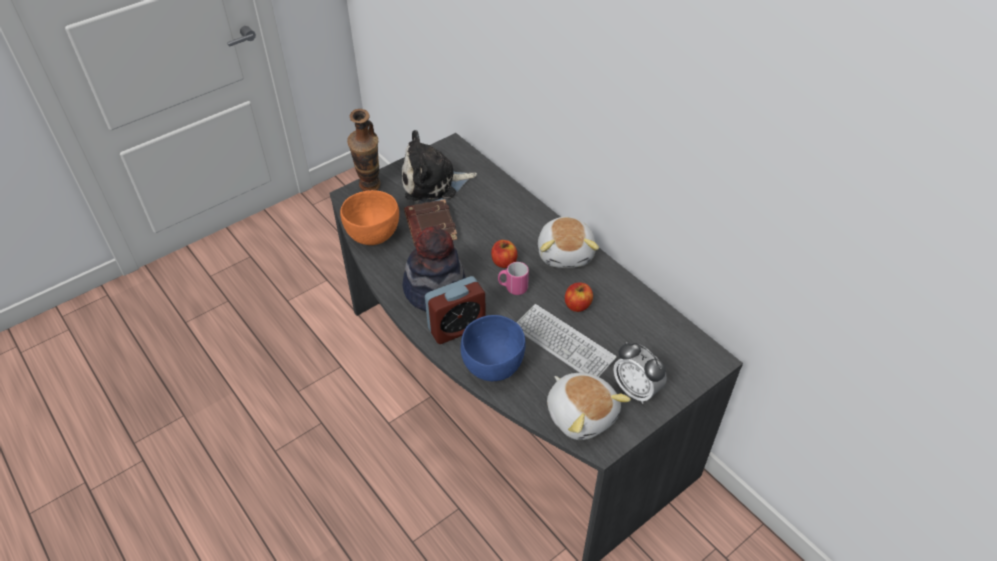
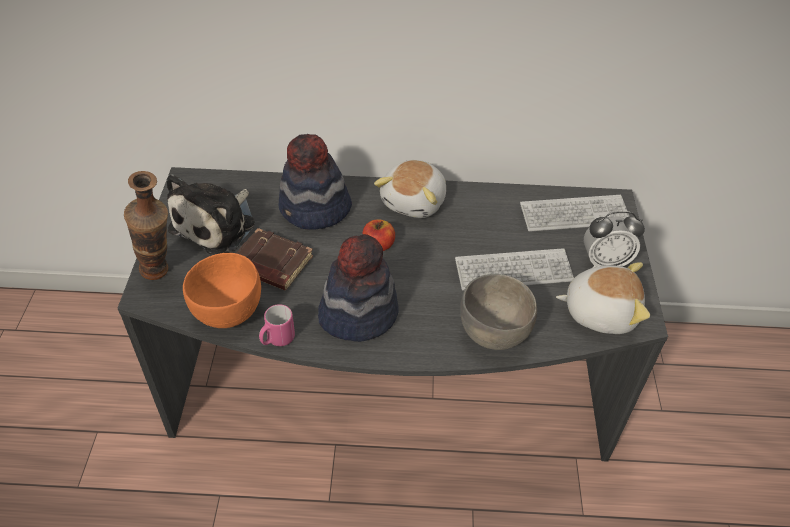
camera: 50 degrees left, 0 degrees up
alarm clock [425,276,486,344] -> none
blue bowl [460,315,526,381] -> grey bowl [460,274,537,350]
pink mug [498,262,529,295] -> pink mug moved to [259,304,295,346]
plush toy [538,217,599,268] -> plush toy turned 75 degrees clockwise [374,160,446,218]
apple [565,282,593,312] -> none
none -> hat [279,134,352,230]
none -> keyboard [520,195,629,232]

